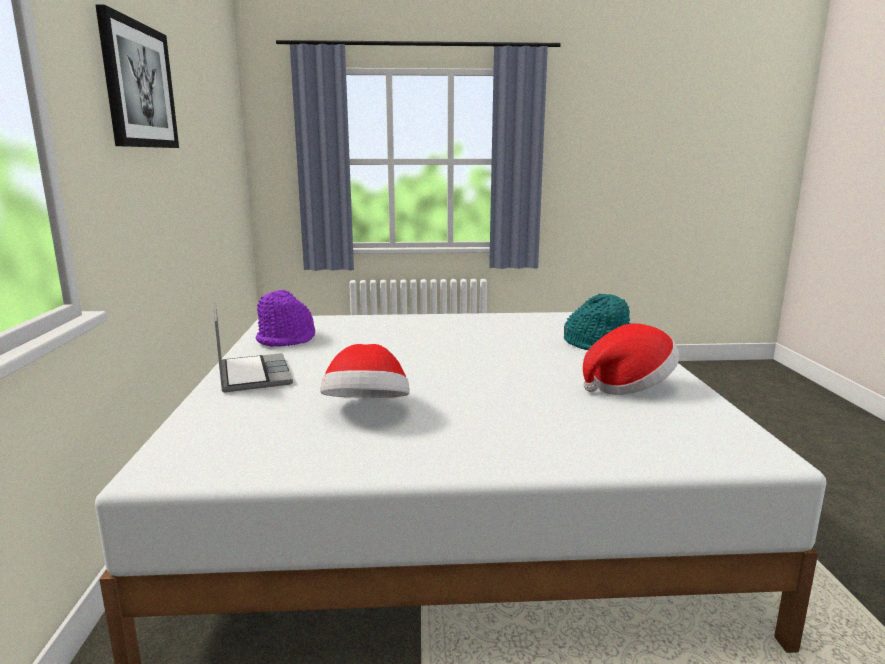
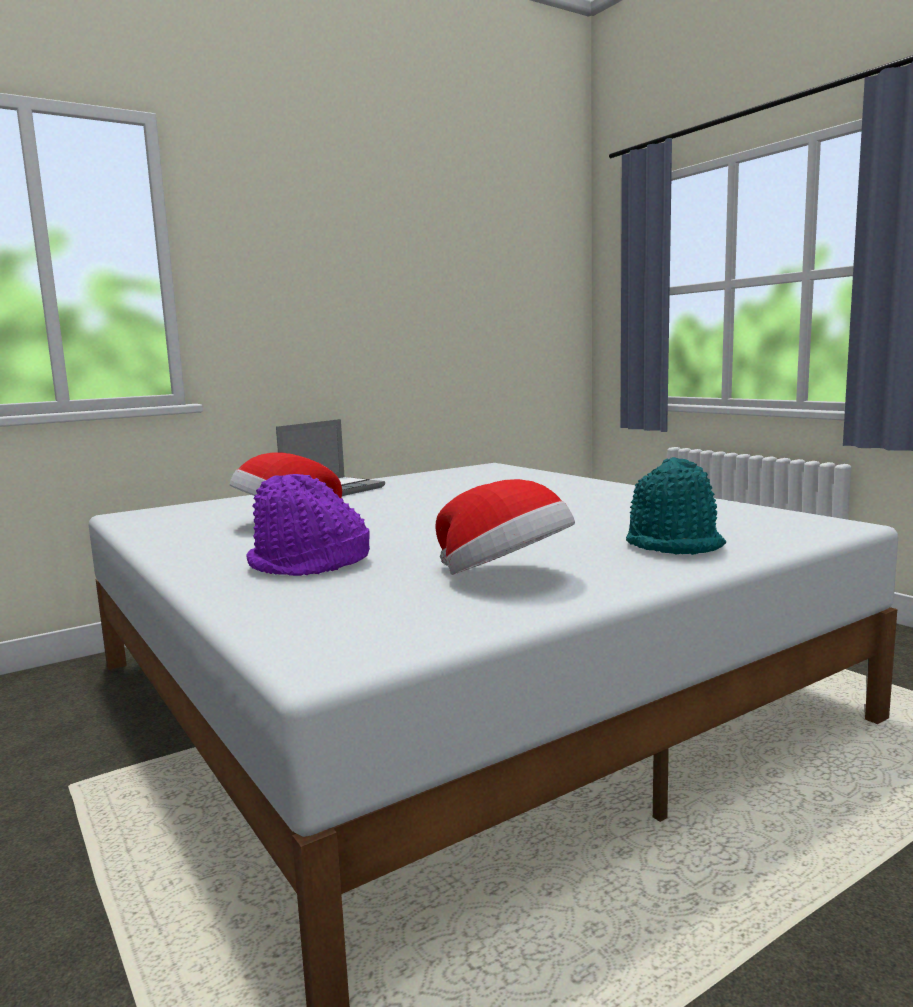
camera: 60 degrees right, 5 degrees down
picture [95,4,179,148] -> none
purple hat [255,290,315,347] -> purple hat moved to [246,474,370,576]

